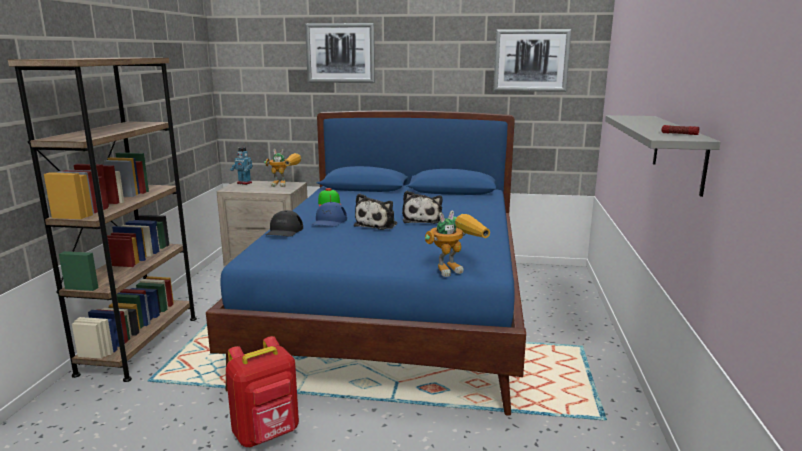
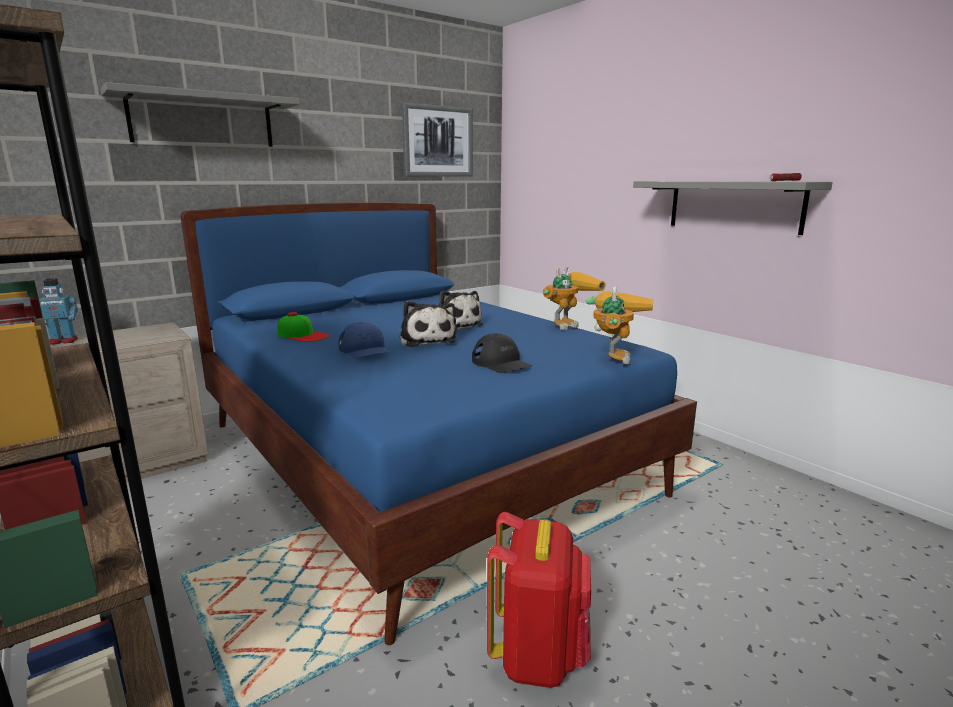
camera: 45 degrees left, 0 degrees up
toy robot [264,149,301,187] -> toy robot moved to [543,266,606,330]
black cap [266,210,303,237] -> black cap moved to [472,333,533,373]
picture [305,23,375,83] -> grey shelf [100,82,300,147]

